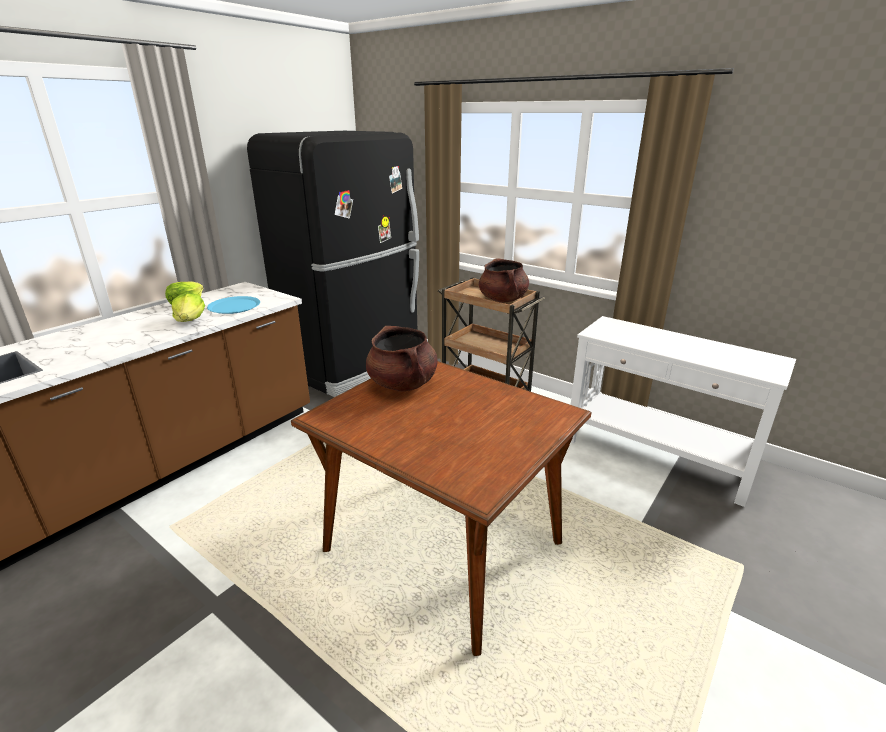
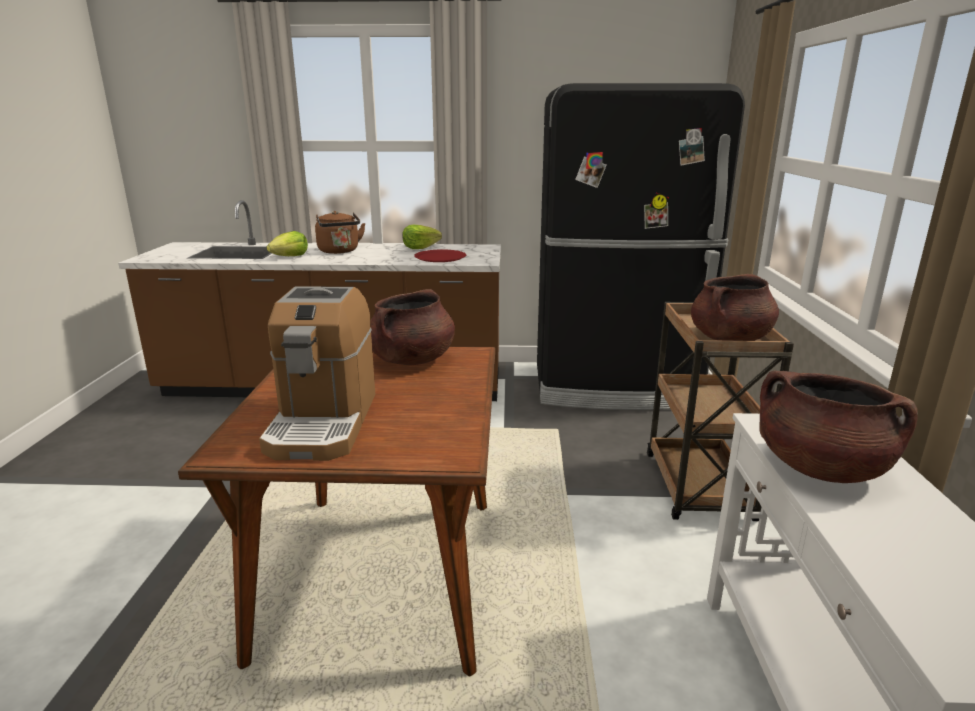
camera: 55 degrees right, 5 degrees down
lettuce [172,293,205,322] -> lettuce moved to [267,231,308,256]
blue plate [207,296,260,314] -> red plate [414,250,466,262]
none -> coffee machine [259,286,375,461]
none -> brown kettle [315,211,366,254]
none -> brown cooking pot [759,371,918,483]

